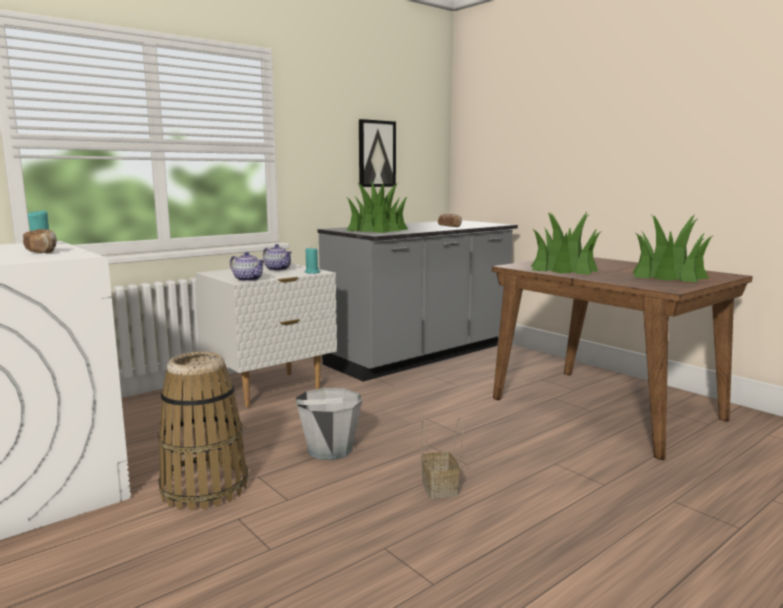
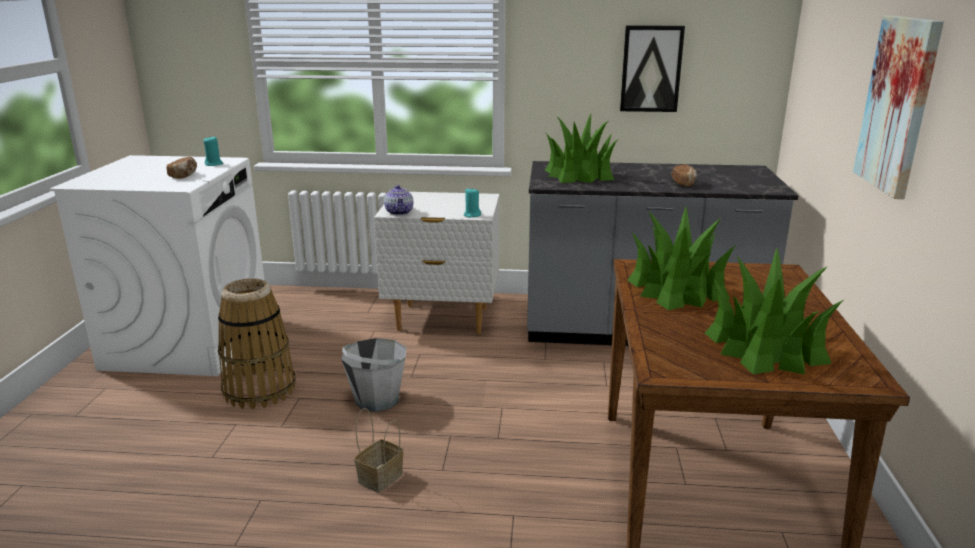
camera: 45 degrees right, 10 degrees up
teapot [263,244,292,271] -> none
none -> picture [853,15,944,199]

